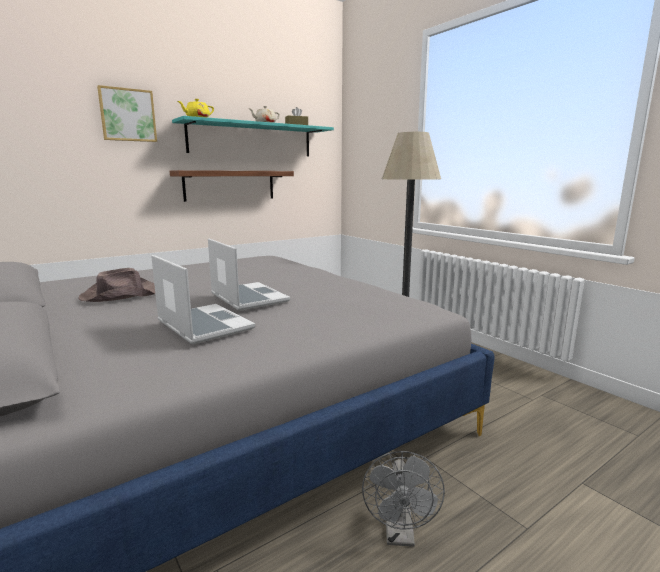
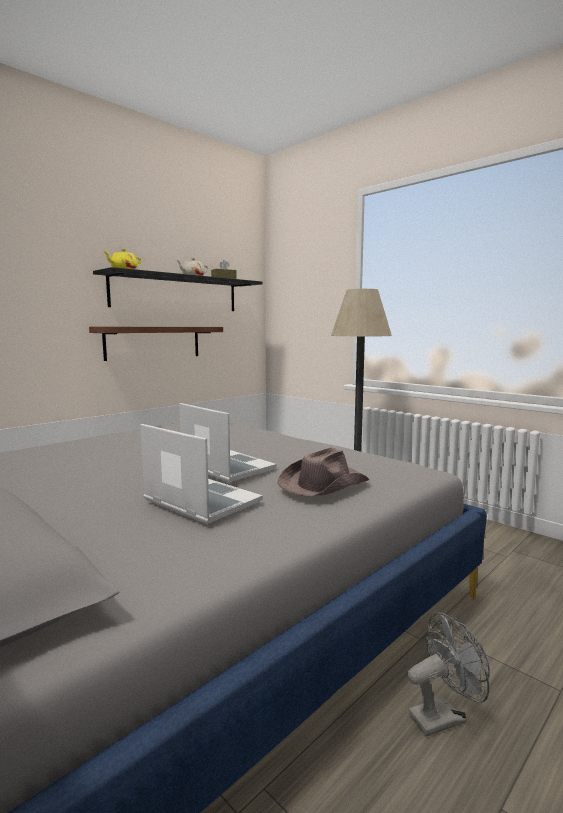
camera: 10 degrees left, 5 degrees down
brown hat [78,268,155,302] -> brown hat moved to [277,448,369,496]
picture [97,85,157,142] -> none
turquoise shelf [172,116,334,156] -> black shelf [93,267,263,311]
grey fan [362,451,445,547] -> grey fan turned 105 degrees counterclockwise [408,612,490,737]

